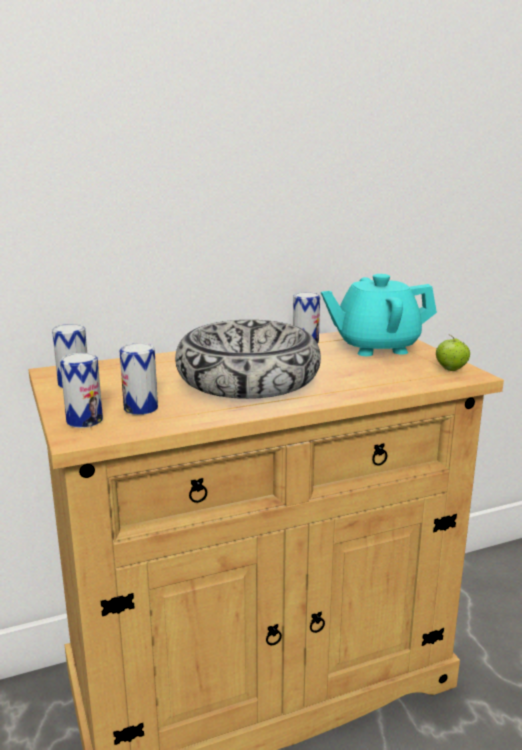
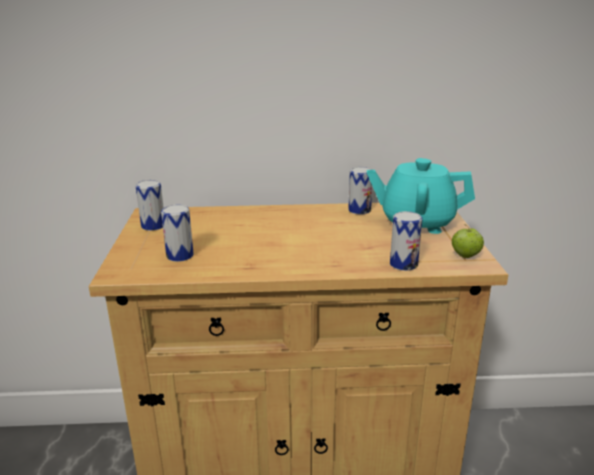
camera: 20 degrees right, 5 degrees up
can [60,353,103,428] -> can moved to [390,211,422,271]
bowl [175,320,321,399] -> none

